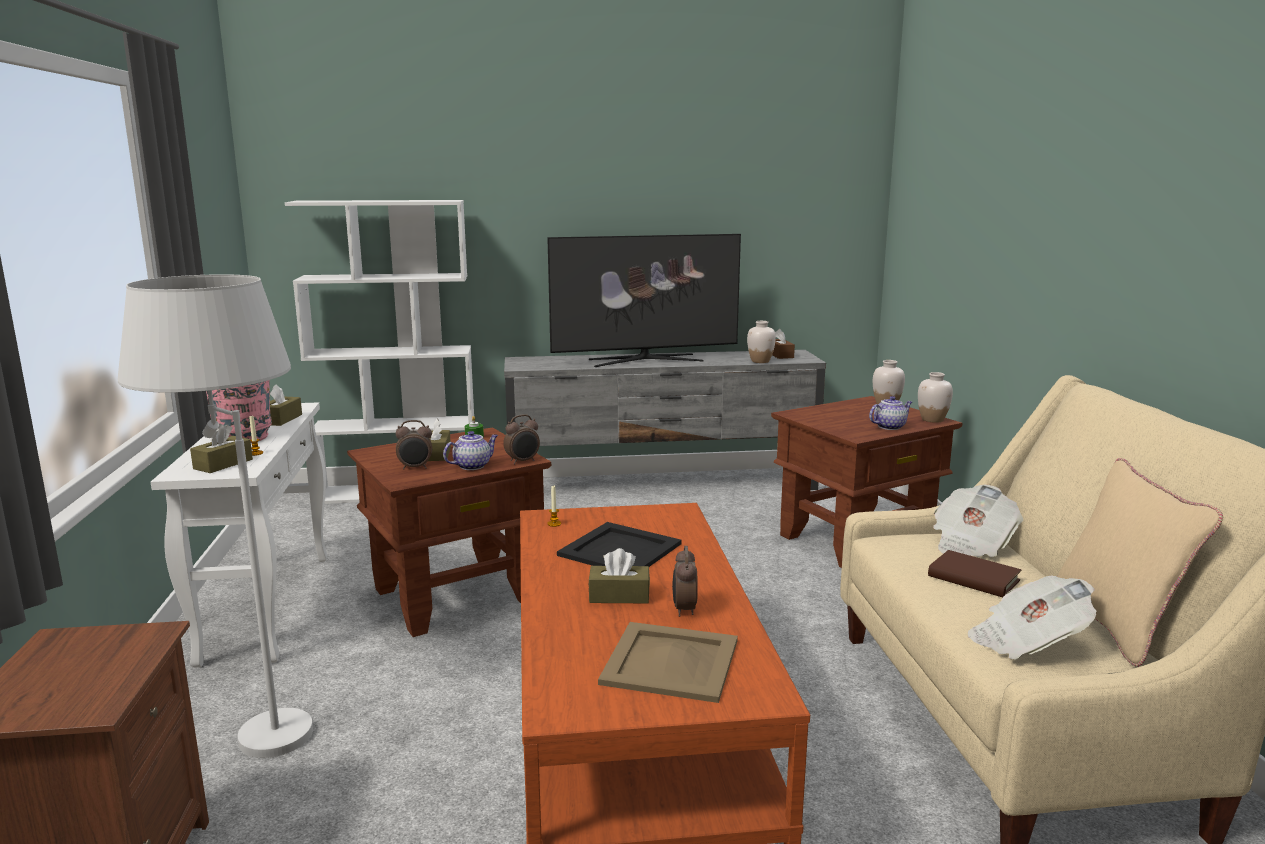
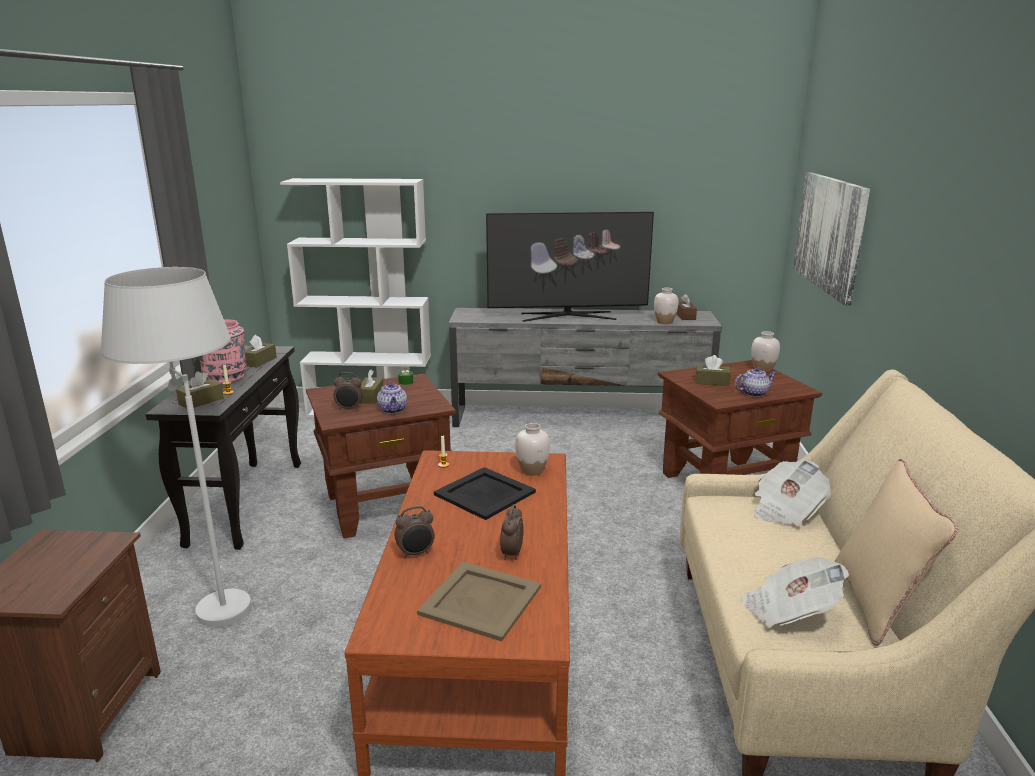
camera: 10 degrees right, 5 degrees up
white console table [151,402,328,667] -> black console table [145,346,301,550]
teapot [443,431,498,470] -> teapot turned 105 degrees clockwise [377,382,407,414]
alarm clock [503,414,540,464] -> alarm clock moved to [395,506,435,559]
brown tissue box [588,548,650,603] -> brown tissue box moved to [695,355,730,386]
white vase [918,372,953,423] -> white vase moved to [515,423,550,476]
brown book [928,550,1022,597] -> none
none -> picture [793,172,870,306]

